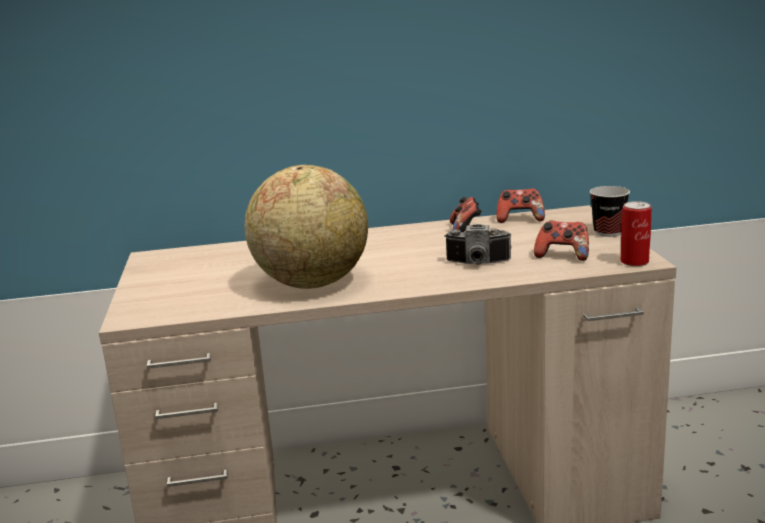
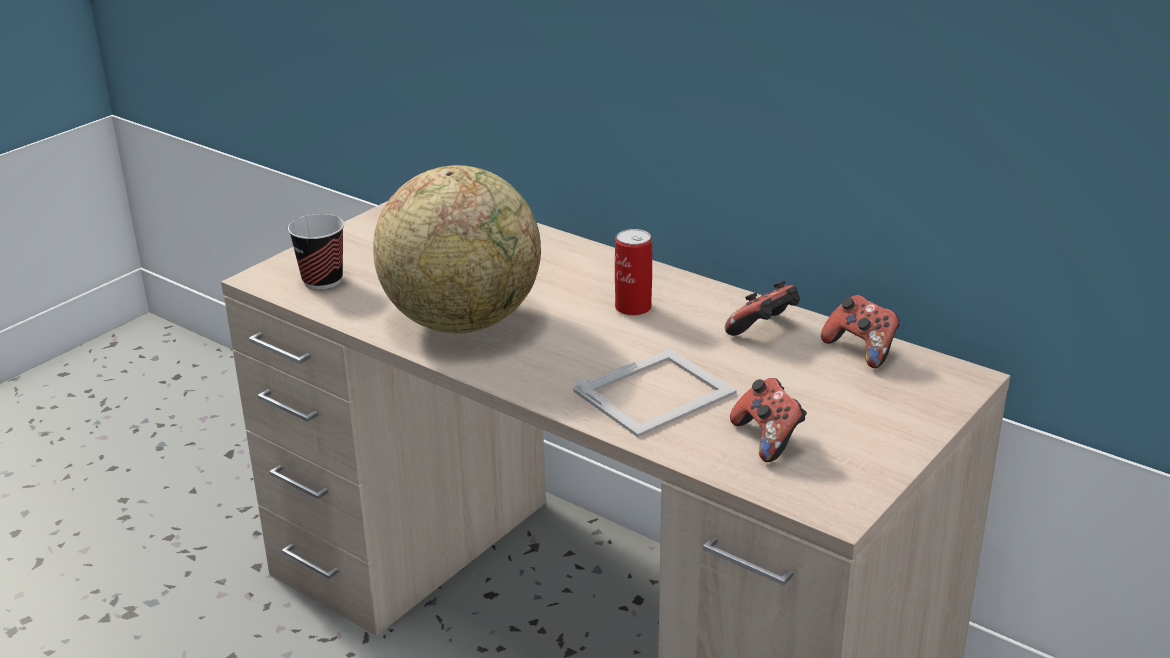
camera: 45 degrees right, 10 degrees up
camera [445,225,512,265] -> picture frame [573,349,737,437]
cup [590,186,630,237] -> cup moved to [288,214,344,290]
can [621,201,651,266] -> can moved to [615,229,652,316]

